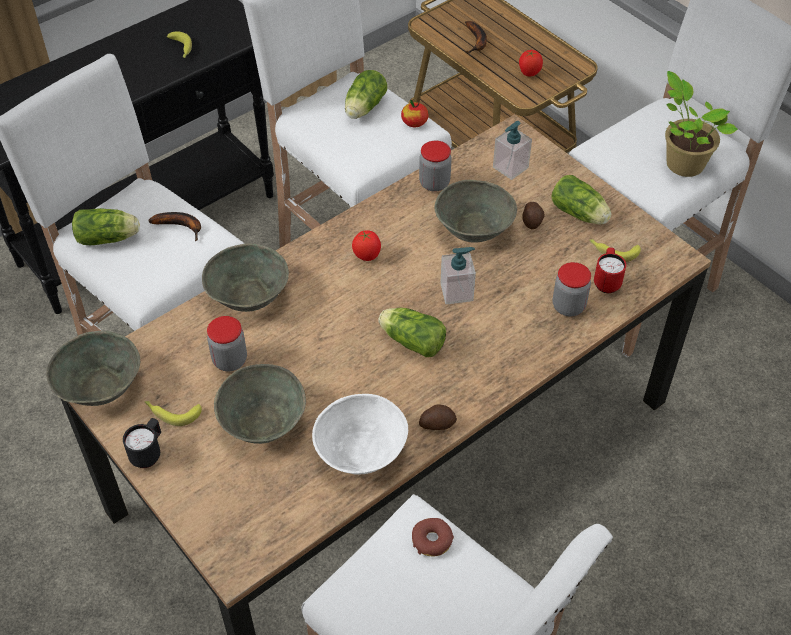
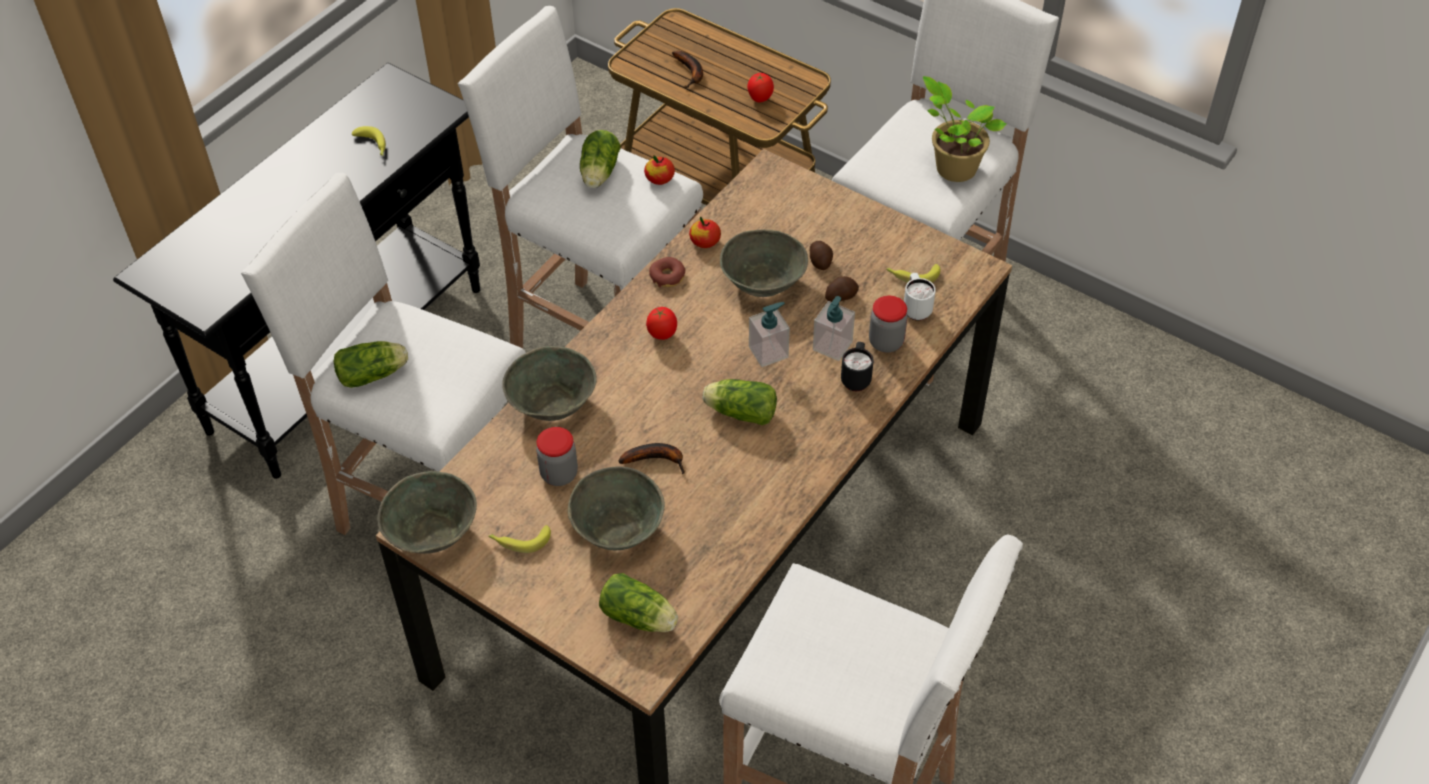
camera: 15 degrees left, 0 degrees up
black mug [123,418,161,468] -> black mug moved to [841,342,874,391]
banana [149,212,201,242] -> banana moved to [619,443,685,474]
white bowl [312,394,408,475] -> none
donut [412,518,454,557] -> donut moved to [649,257,685,288]
jar [419,141,451,192] -> apple [689,216,721,248]
potato [419,404,457,430] -> potato moved to [825,276,859,302]
soap dispenser [493,121,532,180] -> soap dispenser moved to [813,296,855,361]
lettuce [551,175,611,224] -> lettuce moved to [599,573,678,632]
red mug [594,248,626,293] -> white mug [904,273,936,321]

